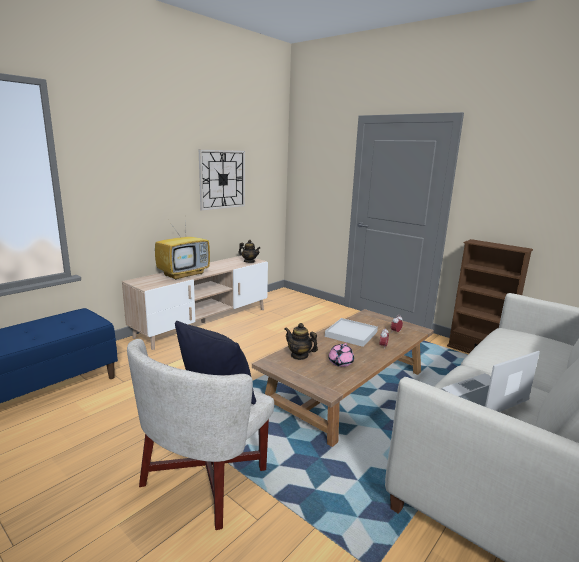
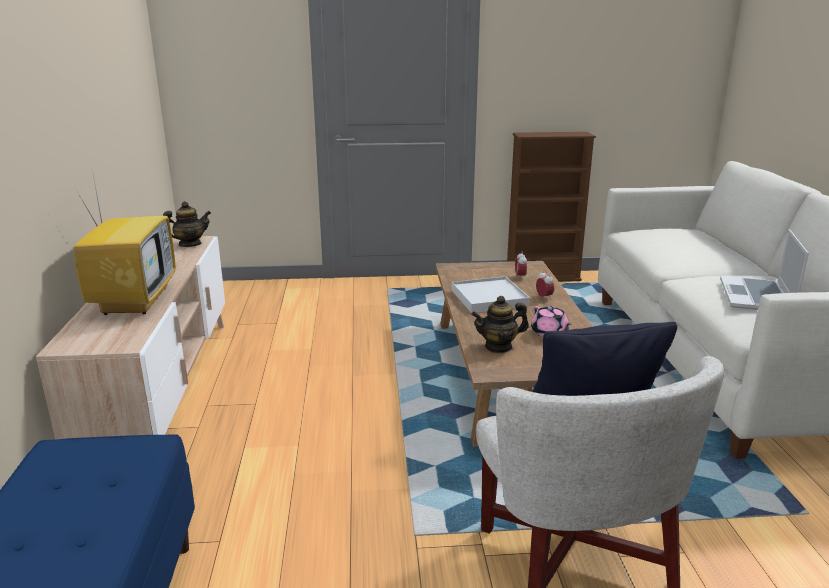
camera: 45 degrees left, 5 degrees up
wall clock [199,149,245,211] -> none

